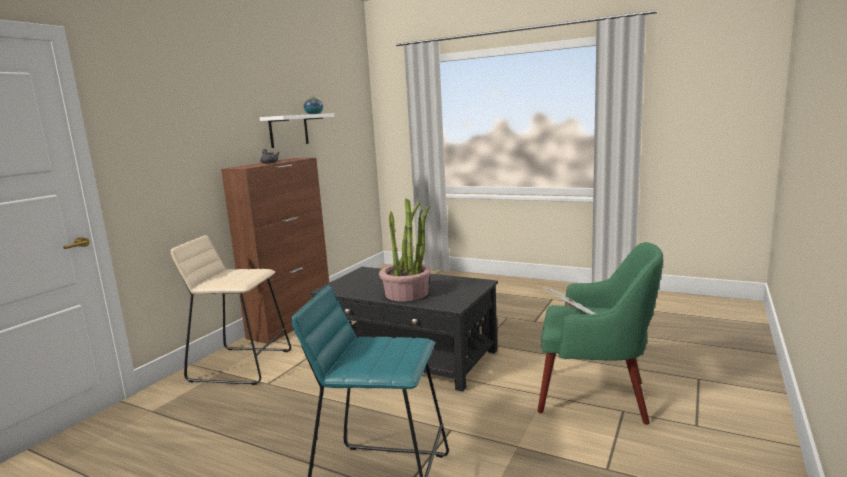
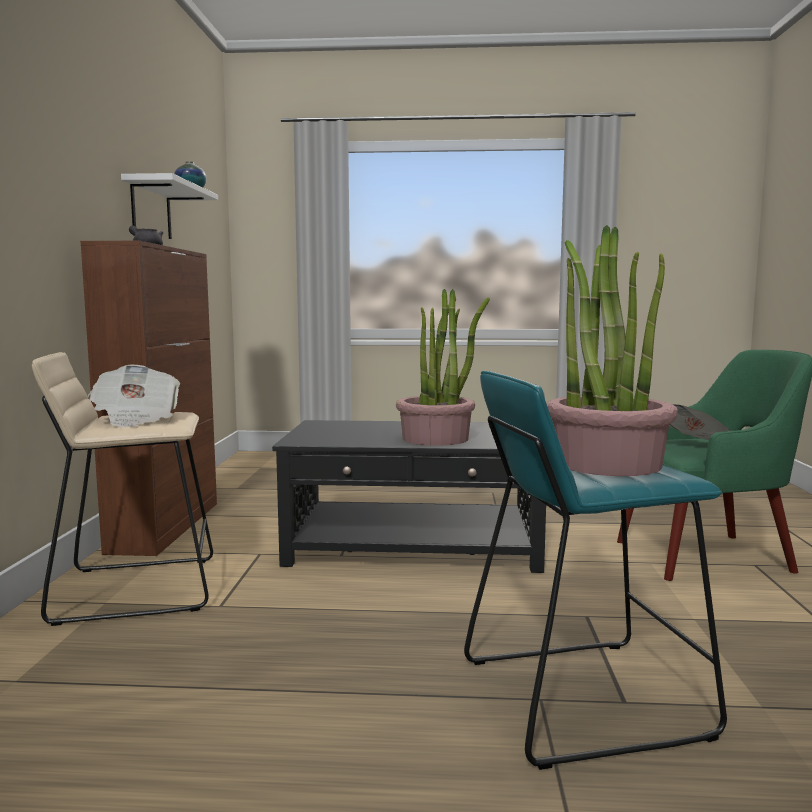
camera: 25 degrees left, 5 degrees down
none -> newspaper [88,365,180,427]
none -> potted plant [547,225,677,476]

